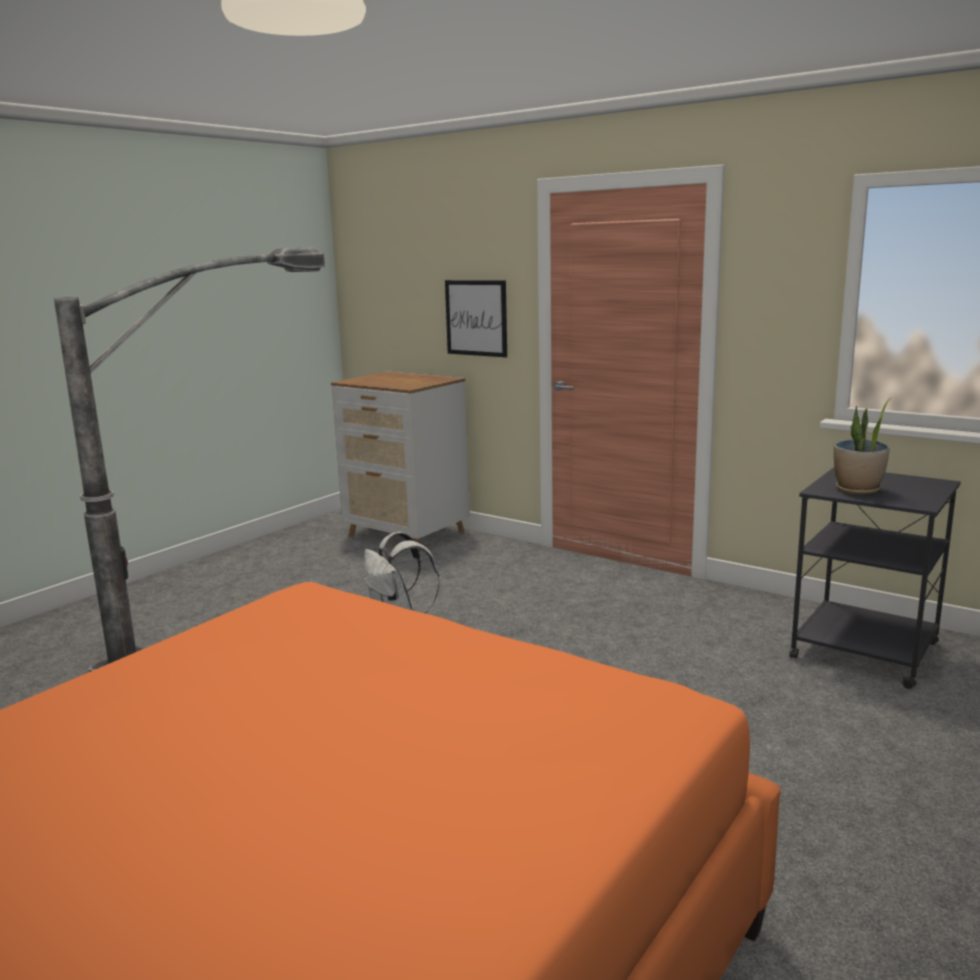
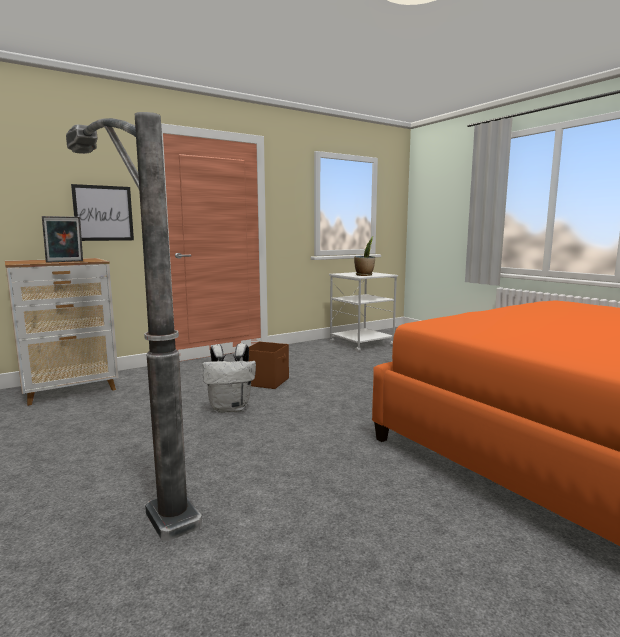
camera: 70 degrees left, 5 degrees down
black cart [789,467,961,689] -> white cart [329,272,398,352]
none -> picture frame [42,216,83,263]
none -> brown storage box [249,341,289,389]

